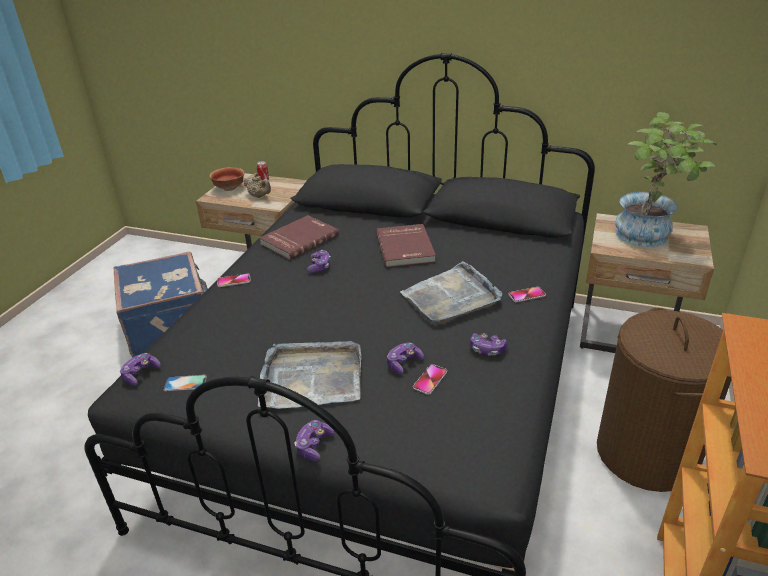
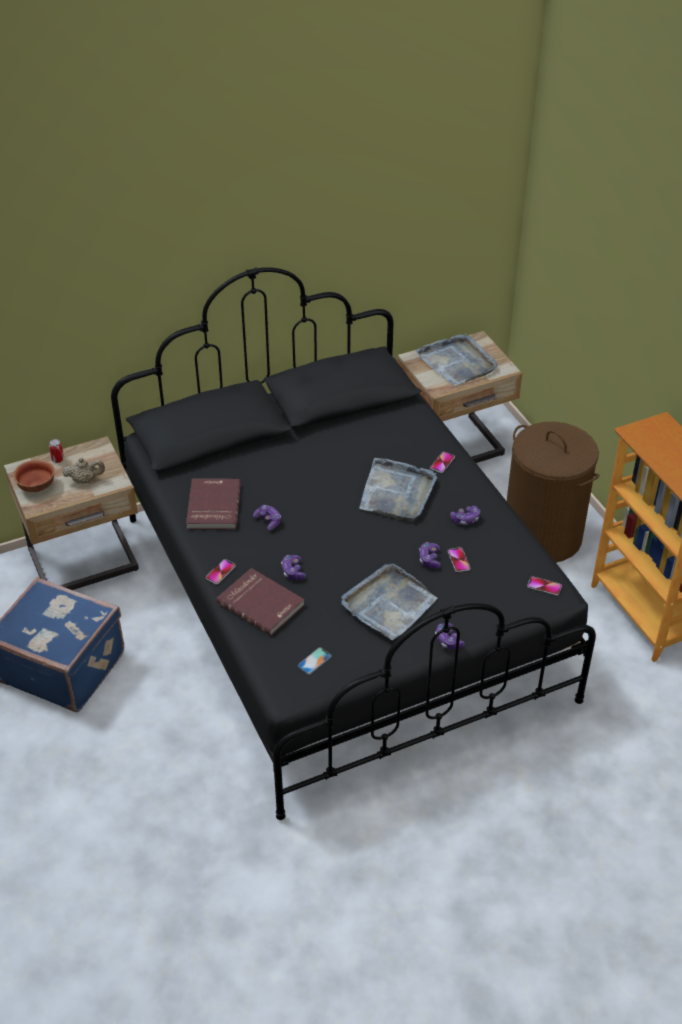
camera: 45 degrees left, 10 degrees up
game controller [120,353,161,386] -> game controller moved to [281,555,306,580]
red book [376,224,436,267] -> red book moved to [216,568,304,636]
potted plant [615,112,717,247] -> grey tray [415,334,497,386]
none -> phone [527,576,562,596]

